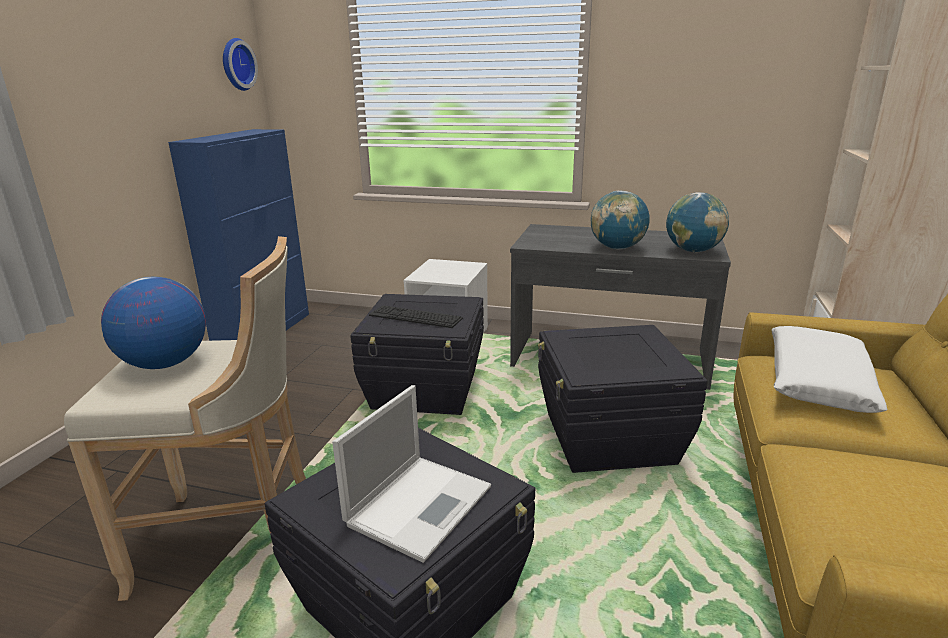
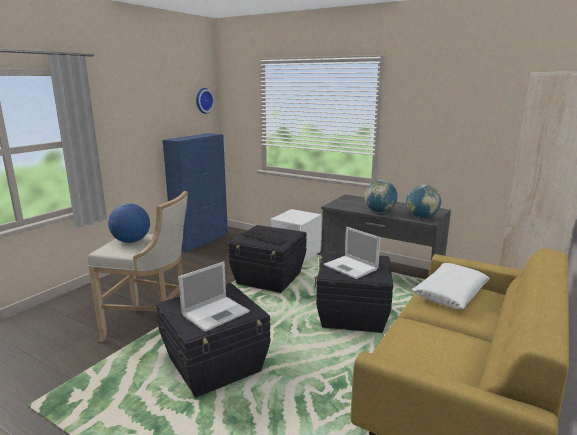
camera: 15 degrees right, 5 degrees down
none -> laptop [324,227,380,279]

